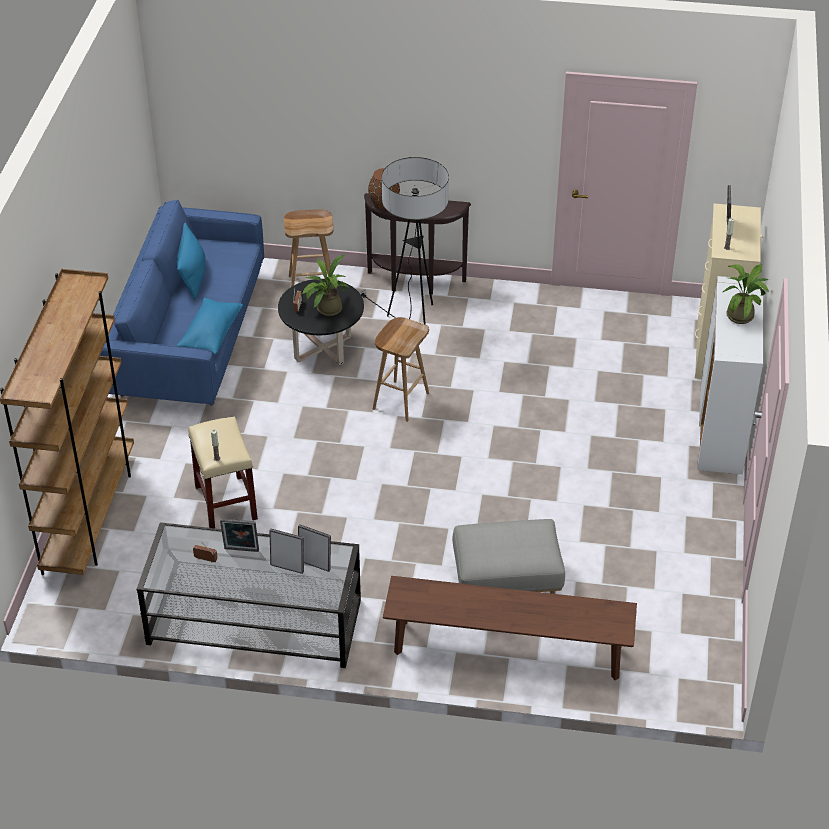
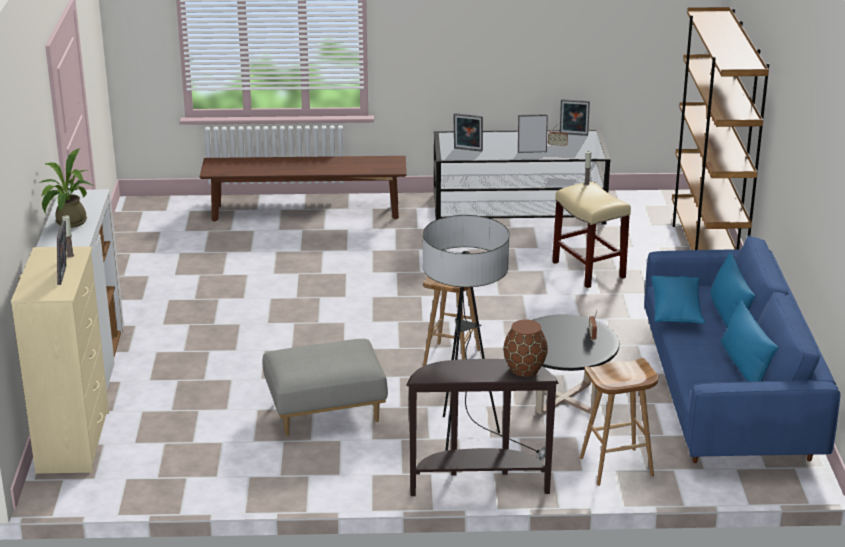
camera: 170 degrees right, 15 degrees down
picture frame [270,529,304,574] -> picture frame moved to [560,99,590,136]
potted plant [302,255,349,316] -> none
grey ottoman [452,519,565,594] -> grey ottoman moved to [262,339,388,436]
none -> blue pillow [710,252,755,328]

